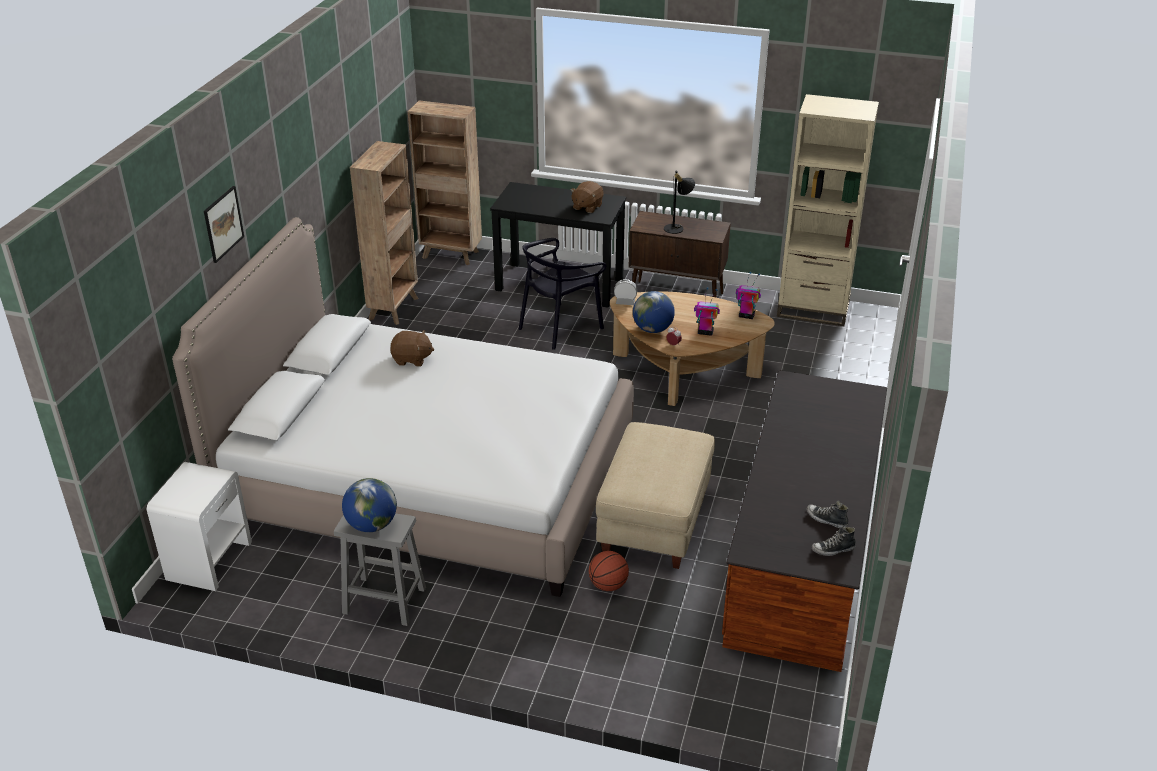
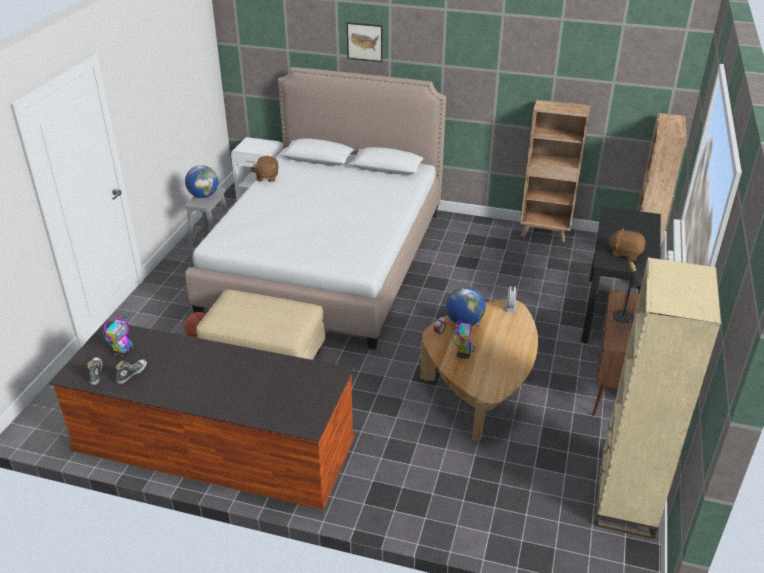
camera: 90 degrees right, 0 degrees up
brown plush toy [390,330,435,366] -> brown plush toy moved to [252,156,279,182]
black chair [519,238,607,350] -> none
toy robot [736,272,761,319] -> toy robot moved to [102,317,133,358]

